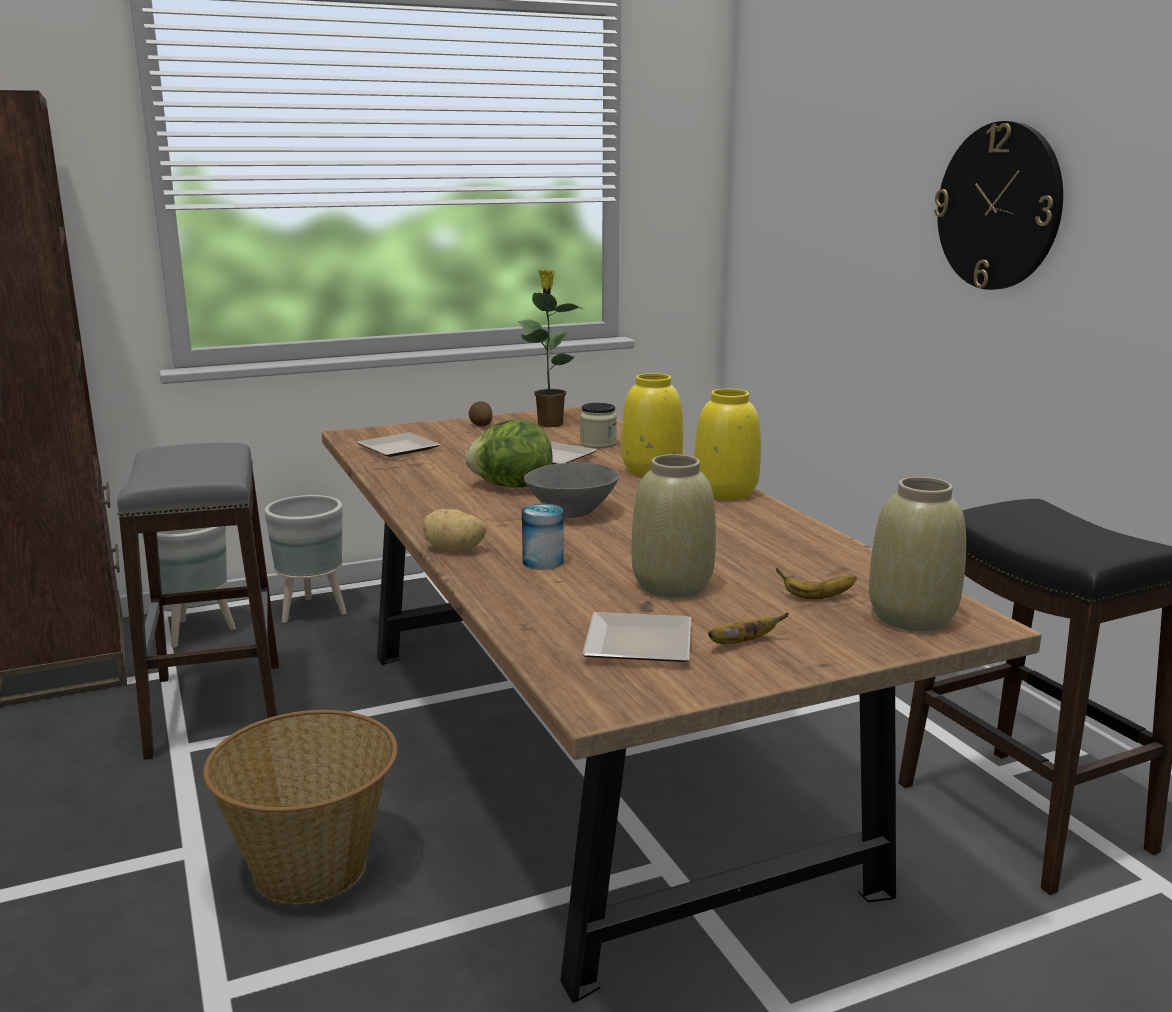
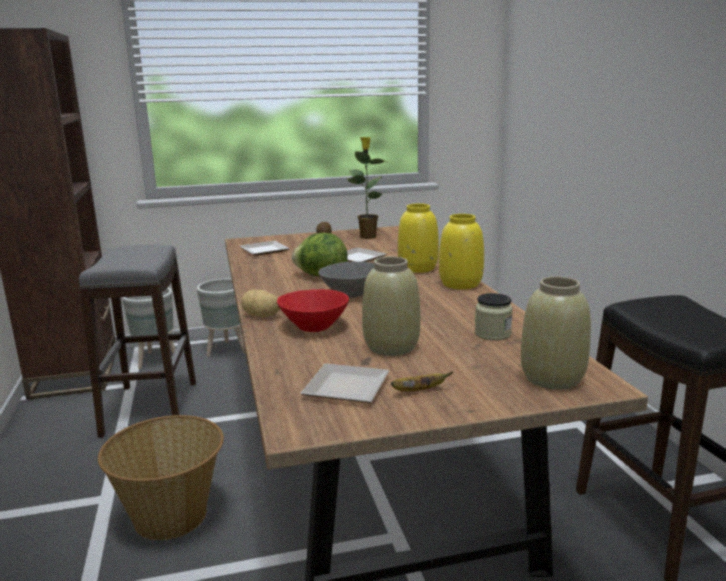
camera: 10 degrees right, 0 degrees up
can [522,504,564,570] -> red bowl [277,289,349,332]
jar [580,403,617,448] -> jar moved to [475,293,513,340]
banana [776,568,857,599] -> none
wall clock [934,121,1063,290] -> none

